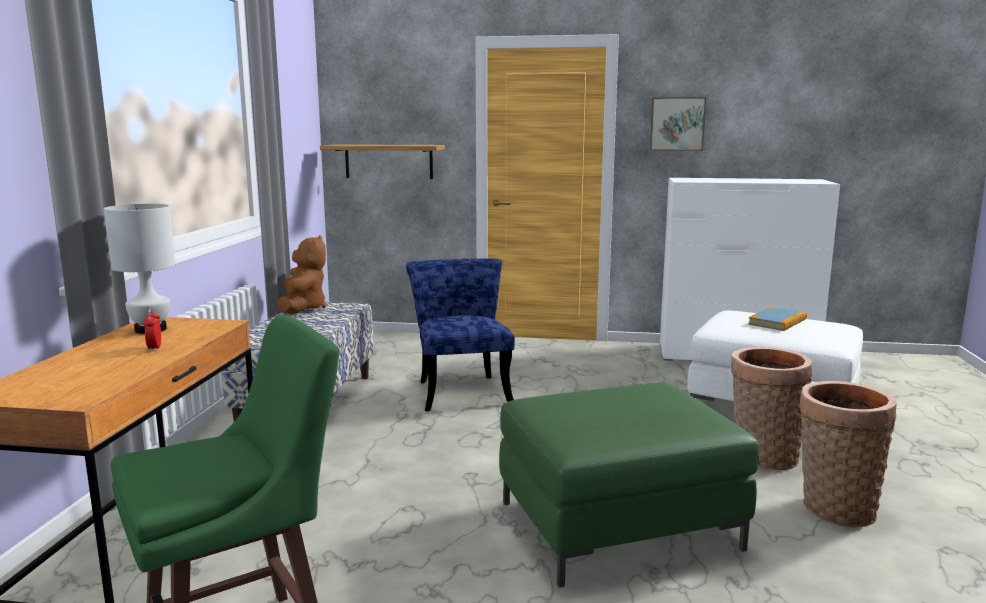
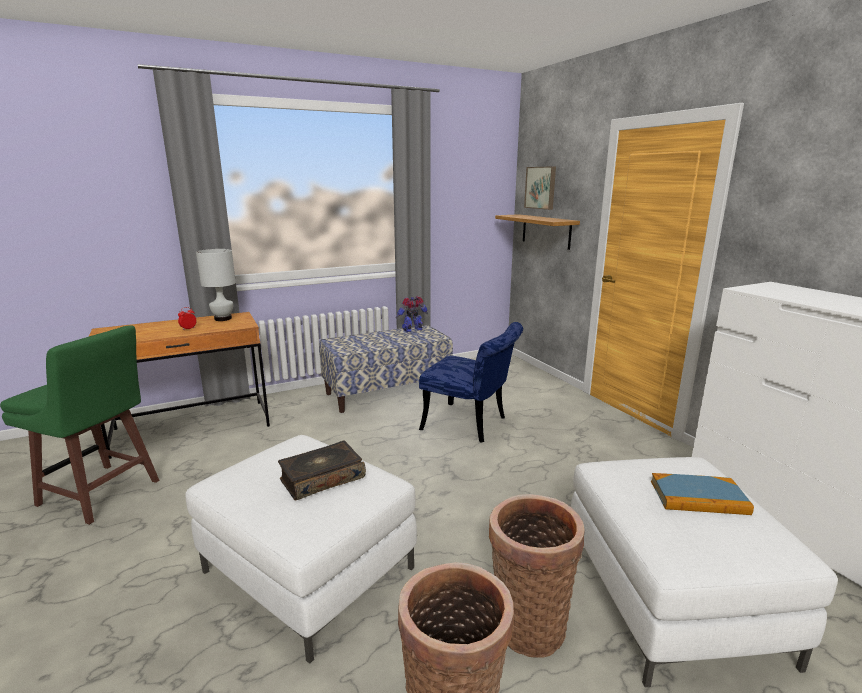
camera: 55 degrees right, 5 degrees up
brown plush toy [277,235,326,314] -> toy robot [396,296,428,332]
blue chair [406,259,515,412] -> blue chair turned 75 degrees clockwise [419,322,523,443]
green ottoman [499,383,759,587] -> white ottoman [186,435,417,664]
picture [650,97,706,151] -> picture moved to [524,166,556,210]
none -> book [278,441,366,501]

